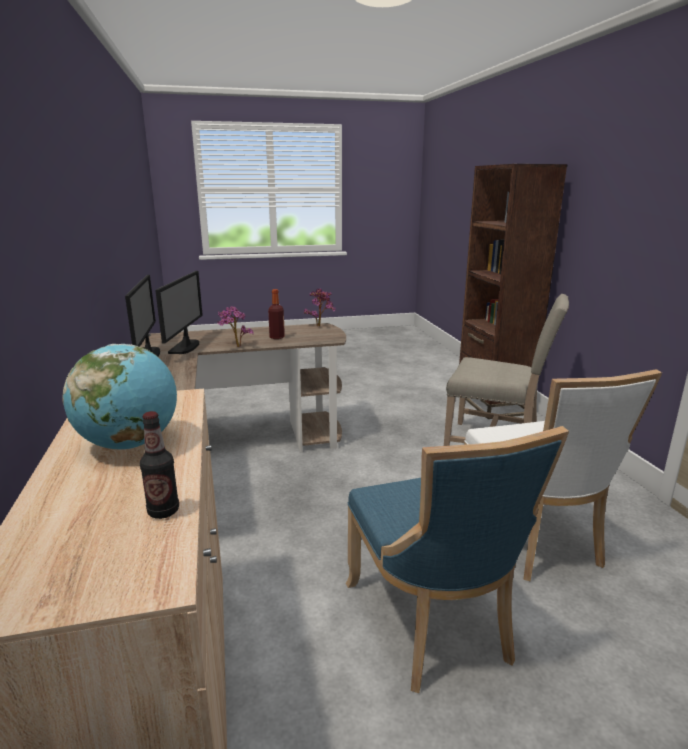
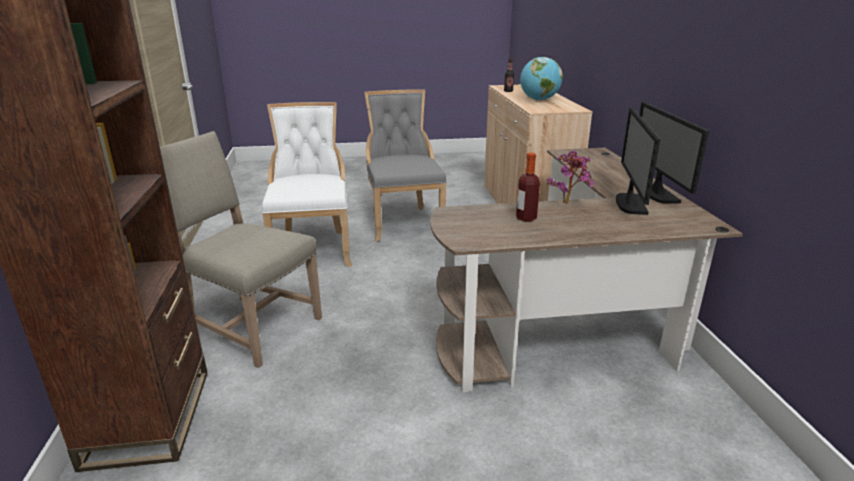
camera: 175 degrees left, 5 degrees up
potted plant [303,288,336,326] -> none
blue chair [346,426,569,693] -> grey chair [364,89,447,241]

